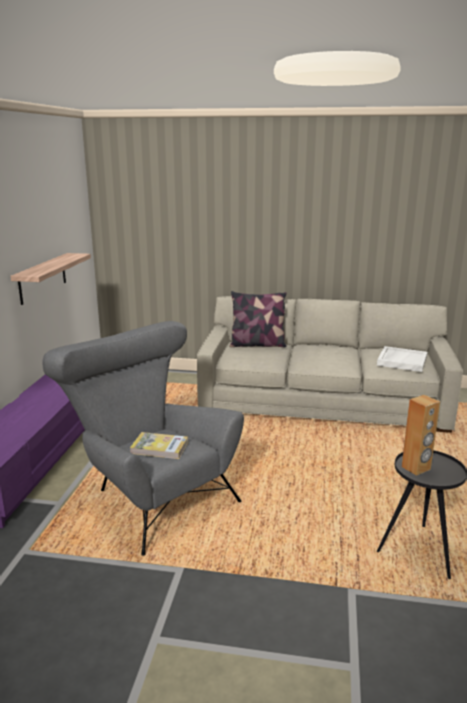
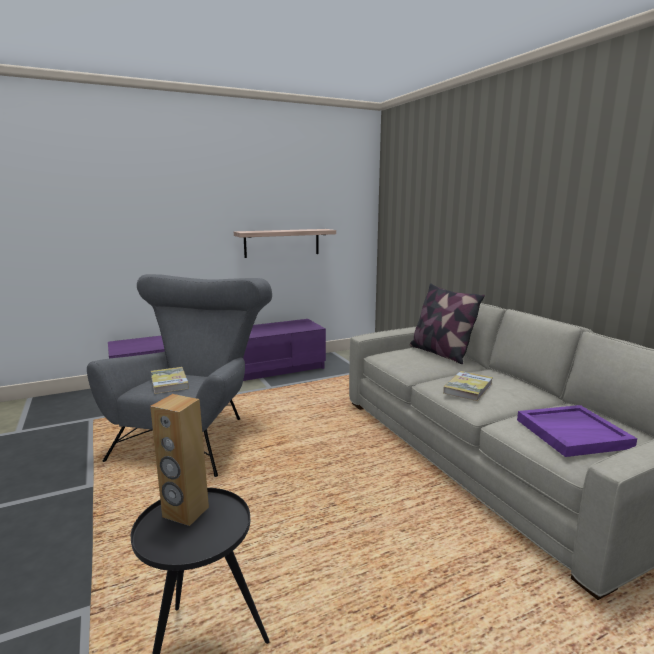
camera: 55 degrees right, 5 degrees down
white tray [377,346,427,372] -> purple tray [517,405,637,457]
none -> book [443,371,493,401]

